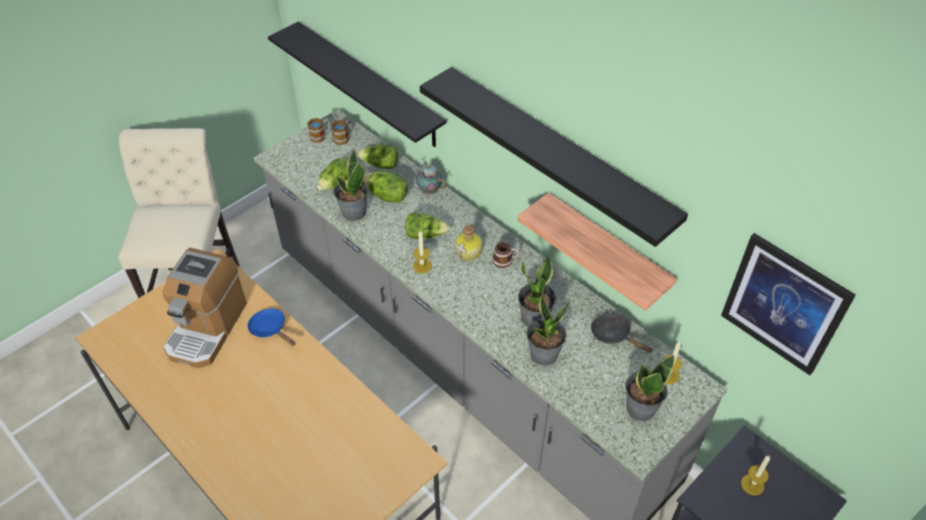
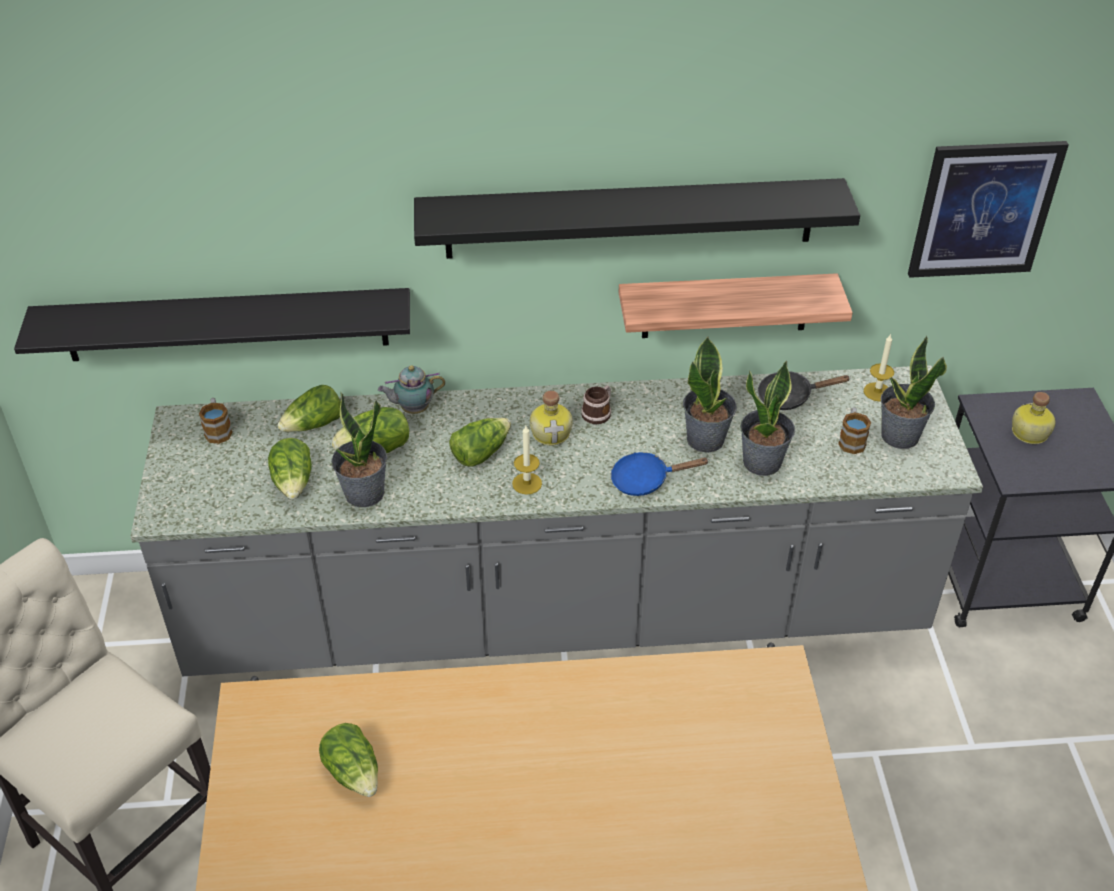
camera: 50 degrees left, 5 degrees down
coffee machine [162,248,247,368] -> lettuce [319,723,378,797]
blue frying pan [248,308,295,346] -> blue frying pan moved to [611,452,709,496]
mug [307,118,330,143] -> mug moved to [838,407,871,454]
candle [741,456,770,495] -> bottle [1012,392,1055,444]

